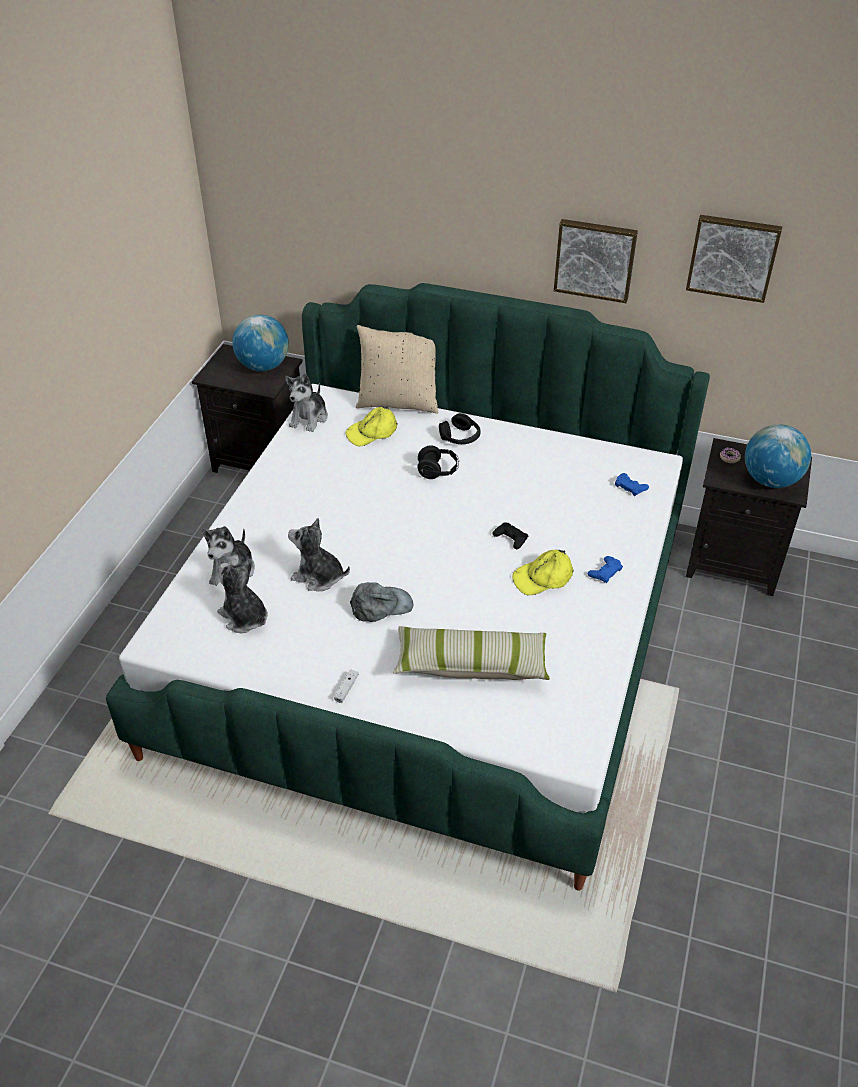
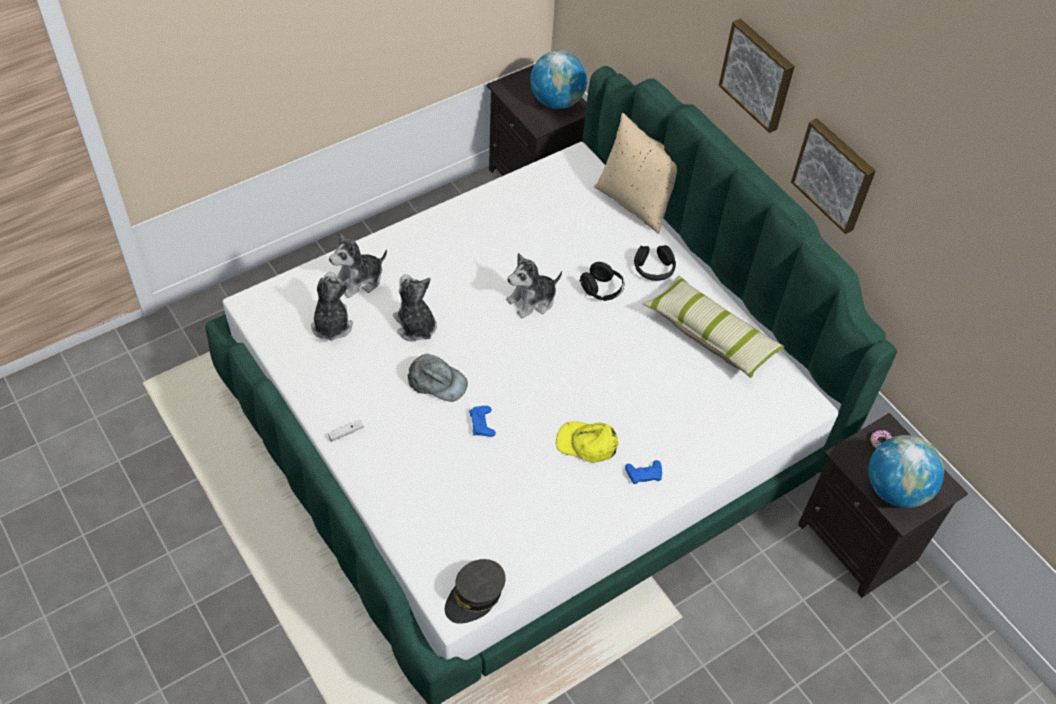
camera: 35 degrees right, 10 degrees up
plush toy [285,373,328,432] -> plush toy moved to [506,253,562,318]
yellow cap [346,407,398,447] -> none
pillow [393,626,550,680] -> pillow moved to [643,276,784,378]
black game controller [493,522,528,549] -> none
blue game controller [615,473,649,496] -> blue game controller moved to [469,406,496,437]
picture [686,215,782,303] -> picture moved to [719,19,795,133]
none -> grey cap [445,559,506,624]

